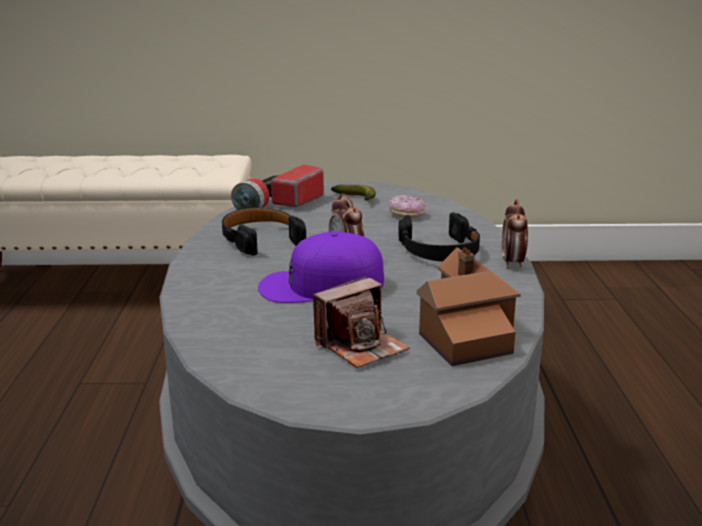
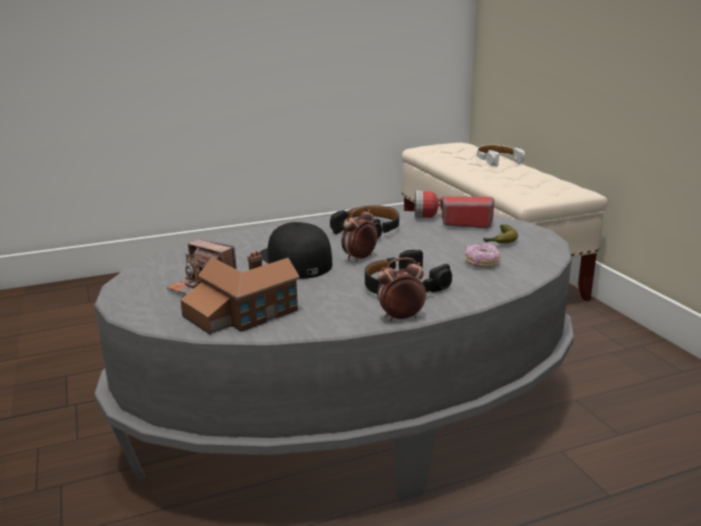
camera: 70 degrees right, 0 degrees up
purple cap [258,231,384,303] -> black cap [259,222,332,279]
none -> white headphones [477,145,525,167]

